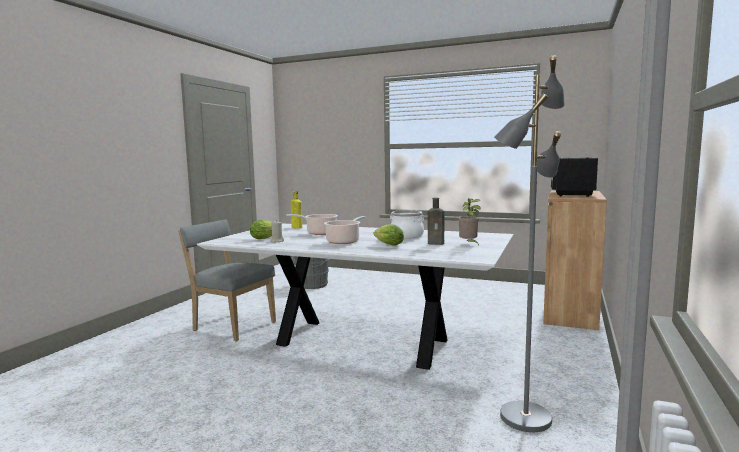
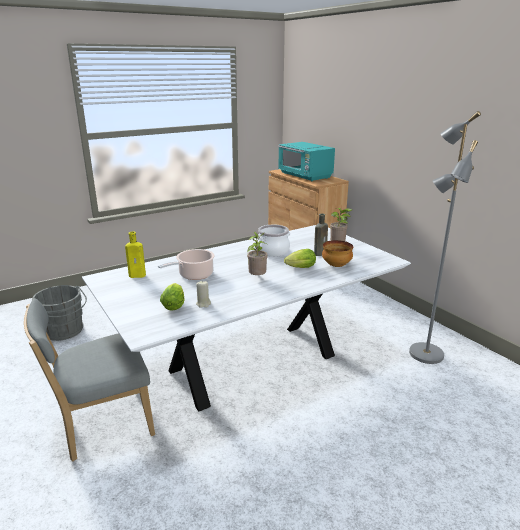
camera: 55 degrees left, 15 degrees up
cooking pot [324,216,366,244] -> potted plant [247,231,268,275]
black microwave [551,157,598,197] -> turquoise microwave [278,142,335,181]
none -> bowl [322,240,353,267]

